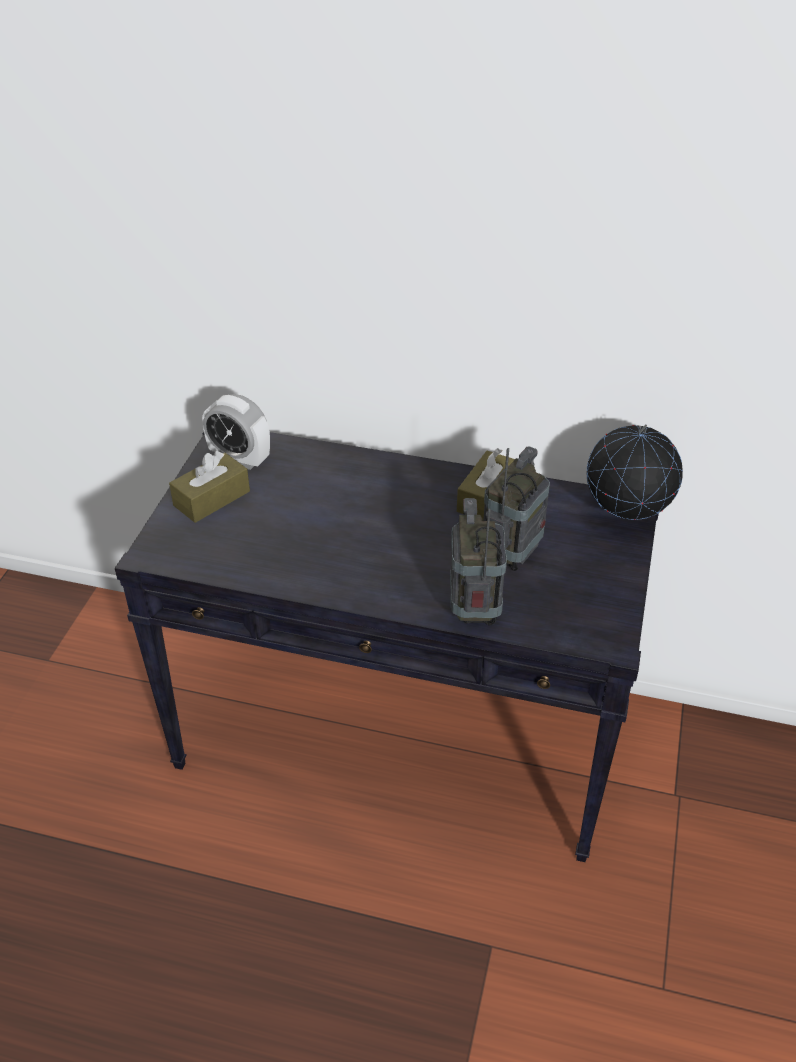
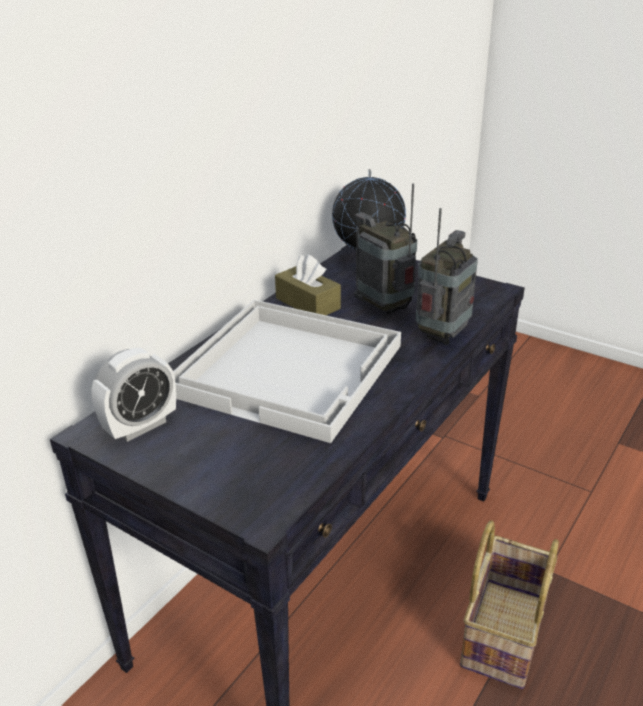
camera: 70 degrees left, 10 degrees down
brown tissue box [169,451,250,523] -> none
radio [450,498,507,625] -> radio turned 105 degrees clockwise [416,208,478,345]
none -> white tray [173,300,401,443]
none -> basket [460,520,559,689]

